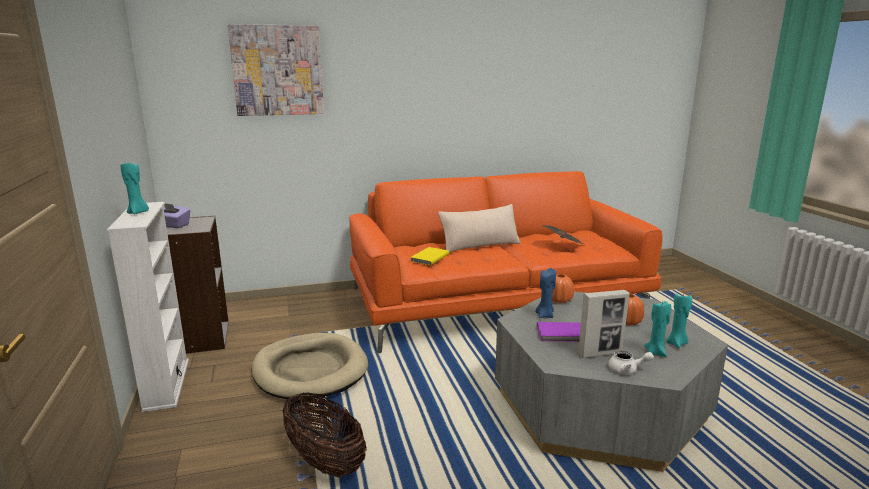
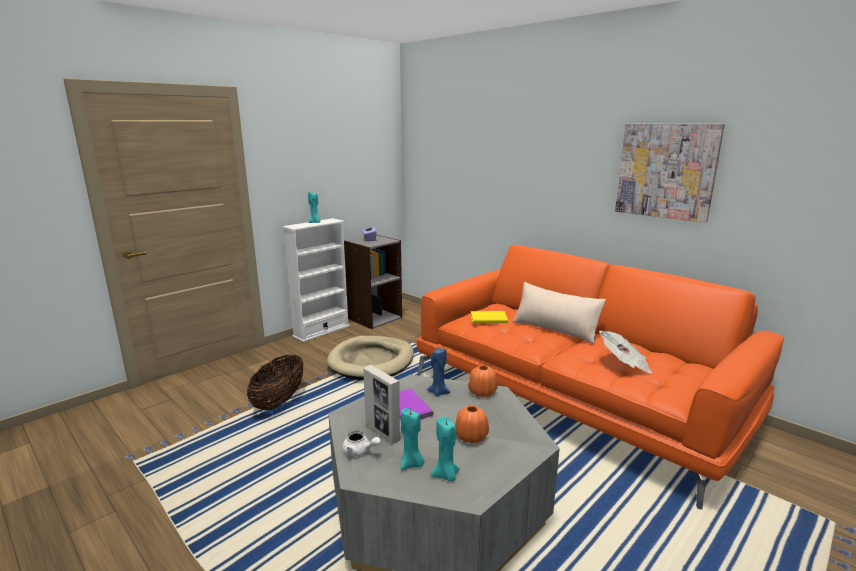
camera: 60 degrees right, 0 degrees up
picture [228,24,324,116] -> picture moved to [615,123,725,223]
white teapot [608,351,654,375] -> white teapot turned 45 degrees counterclockwise [343,431,381,456]

